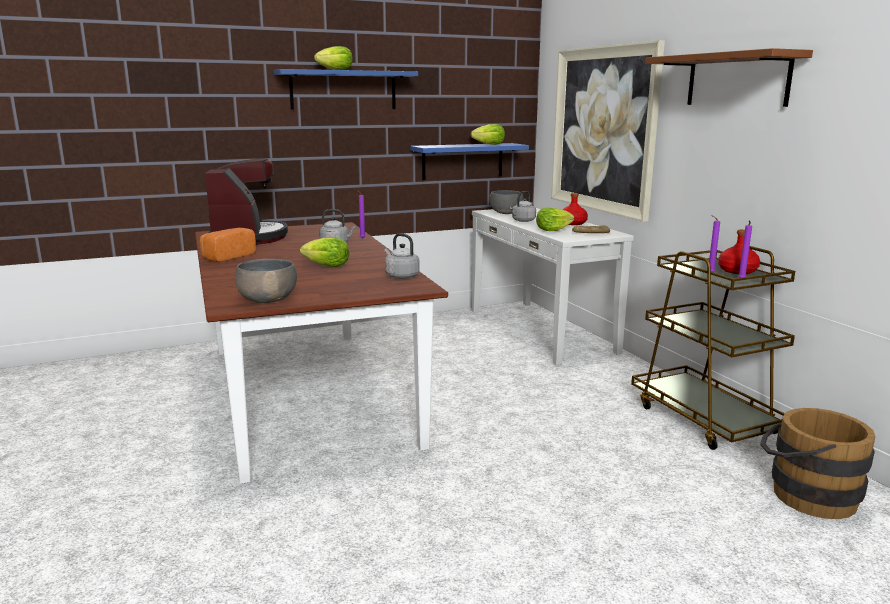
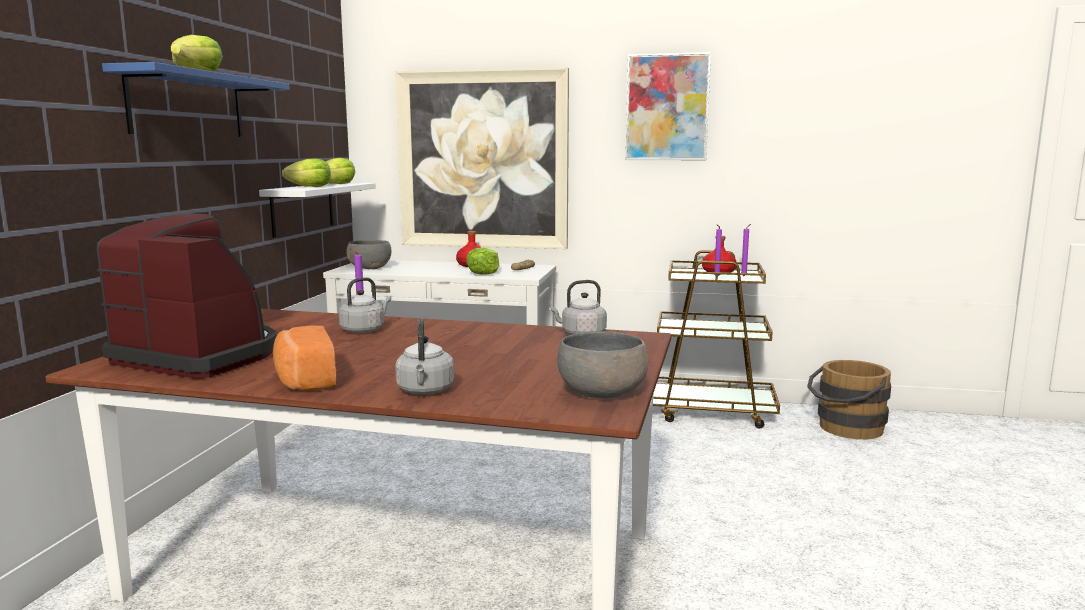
camera: 55 degrees left, 5 degrees down
lettuce [300,237,349,267] -> lettuce moved to [282,159,331,187]
blue shelf [410,143,529,180] -> white shelf [259,183,376,237]
grey kettle [510,191,536,222] -> grey kettle moved to [395,319,454,394]
brown shelf [645,48,813,107] -> picture [626,52,711,160]

